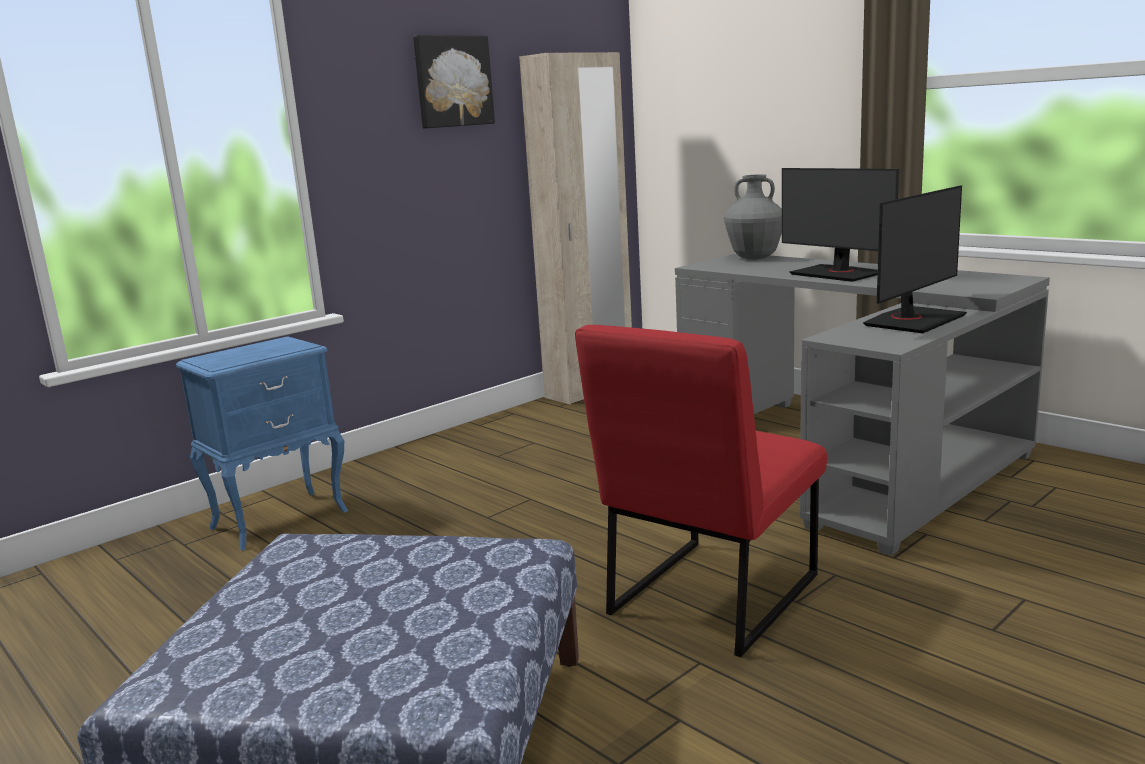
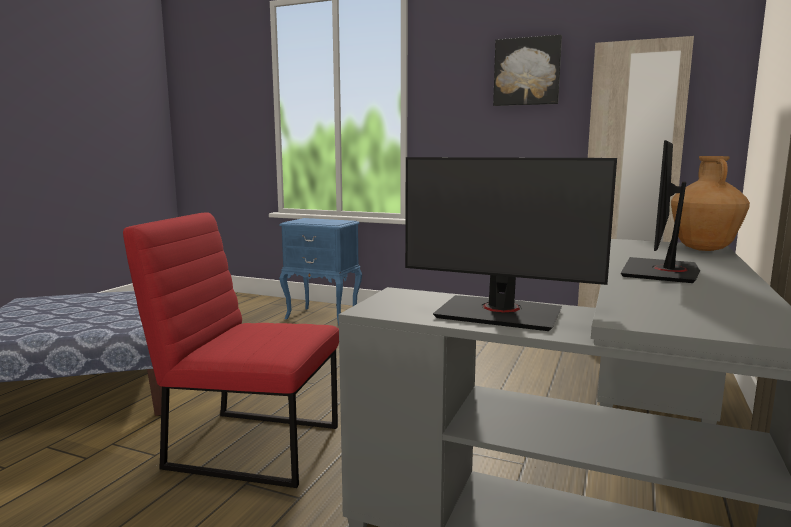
camera: 65 degrees right, 5 degrees down
grey vase [724,174,782,260] -> brown vase [671,156,750,251]

